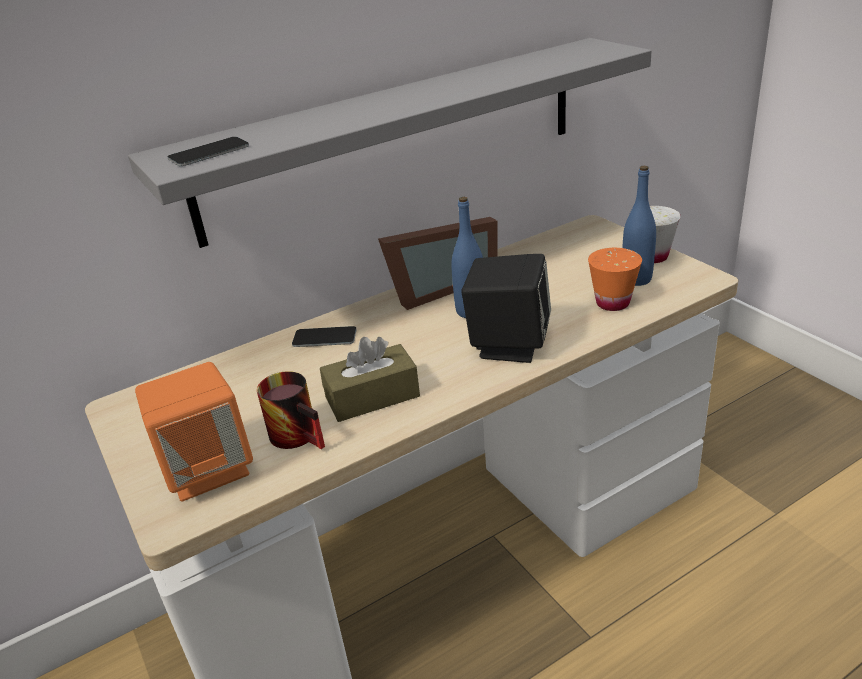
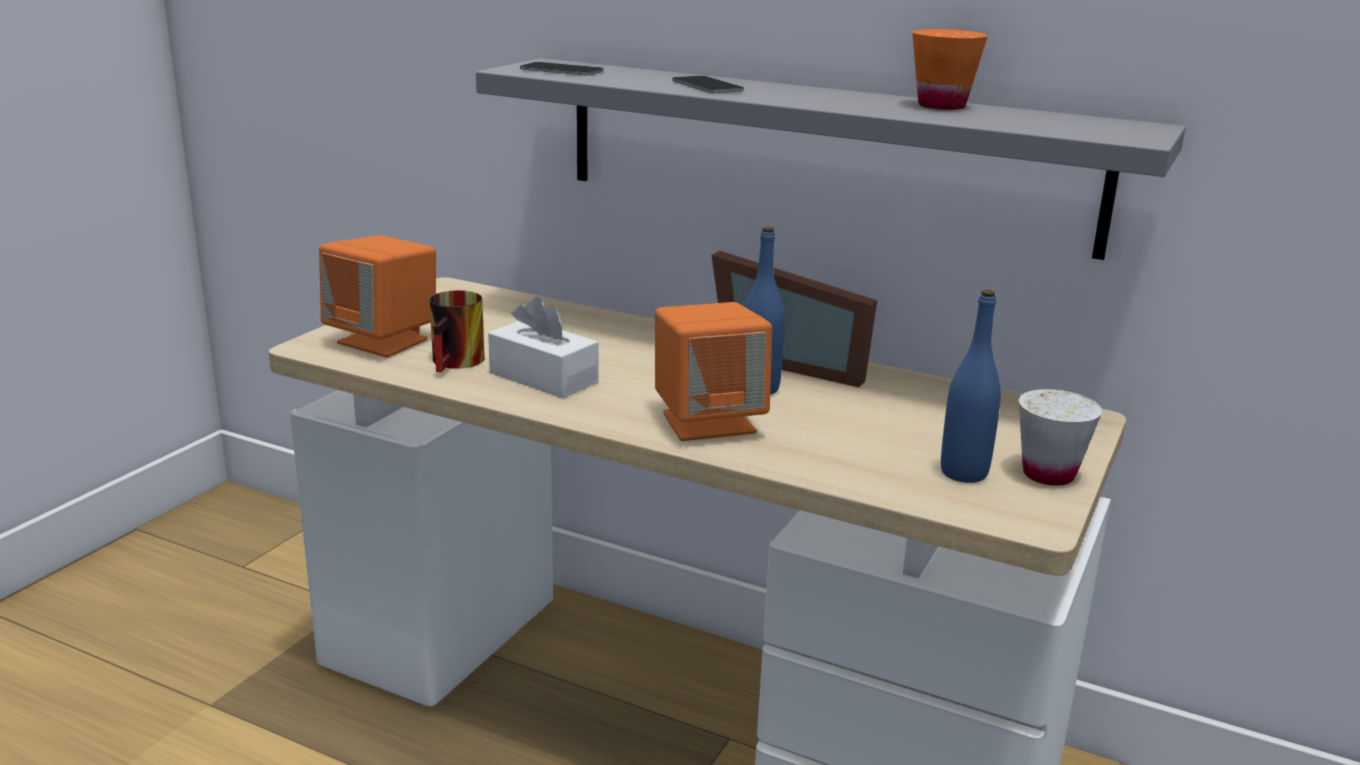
camera: 55 degrees right, 10 degrees down
phone [292,326,357,347] -> phone moved to [672,76,744,93]
brown tissue box [320,337,420,422] -> white tissue box [488,297,599,398]
black speaker [462,254,551,363] -> orange speaker [655,302,772,441]
orange cup [588,248,642,311] -> orange cup moved to [912,29,988,110]

